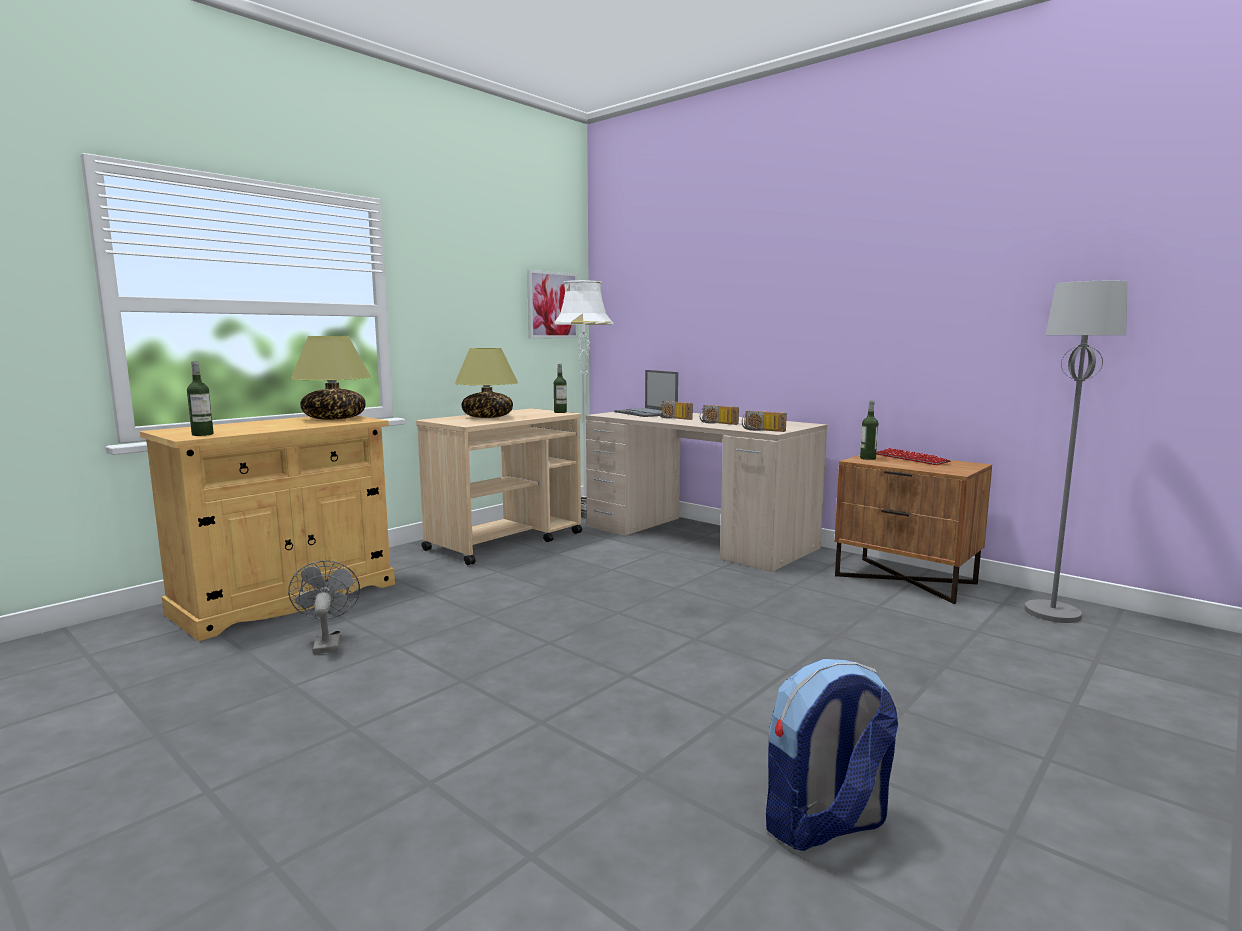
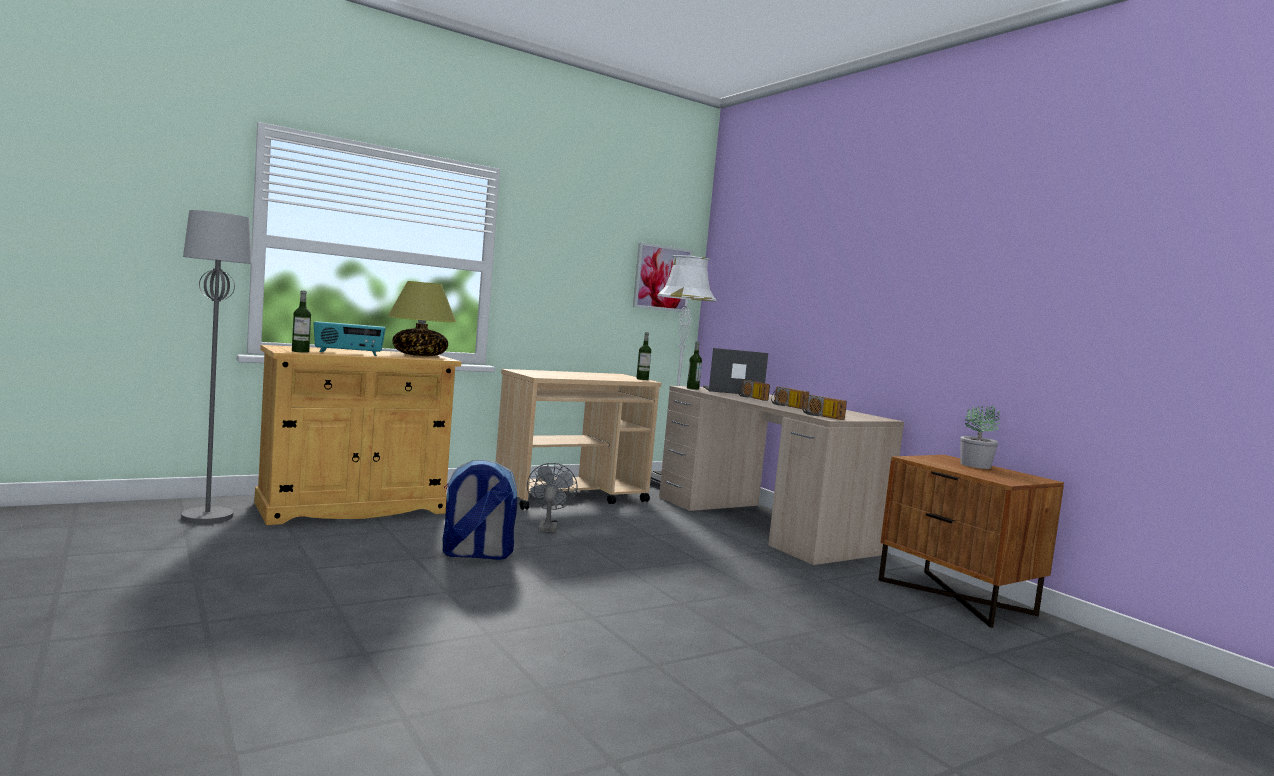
camera: 15 degrees right, 5 degrees down
grey fan [288,561,360,654] -> grey fan moved to [527,463,578,533]
table lamp [454,348,519,418] -> none
laptop [614,370,678,417] -> laptop turned 105 degrees clockwise [703,348,768,394]
backpack [766,659,898,851] -> backpack moved to [443,460,517,560]
bottle [860,401,878,460] -> bottle moved to [687,342,702,390]
keyboard [876,448,951,465] -> potted plant [960,405,1000,469]
grey floor lamp [1024,281,1128,623] -> grey floor lamp moved to [181,210,252,524]
none -> radio [314,321,386,356]

